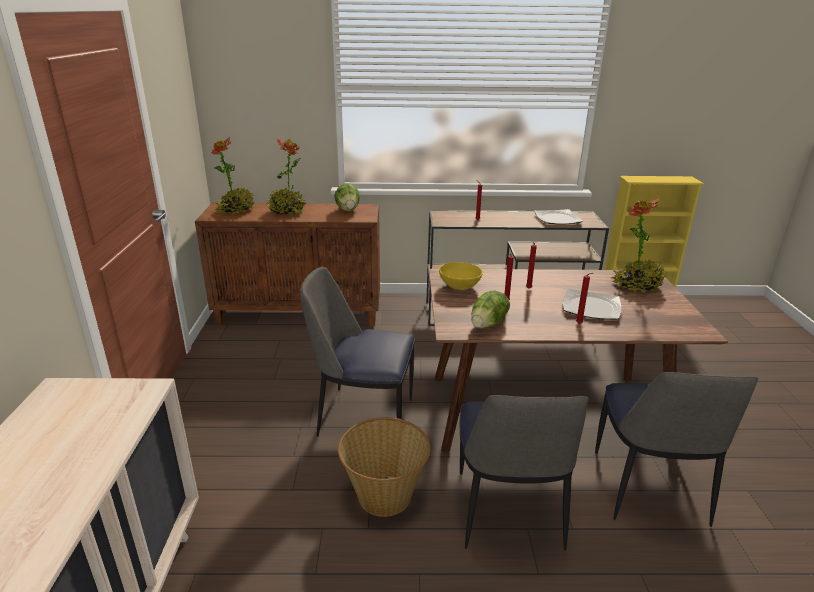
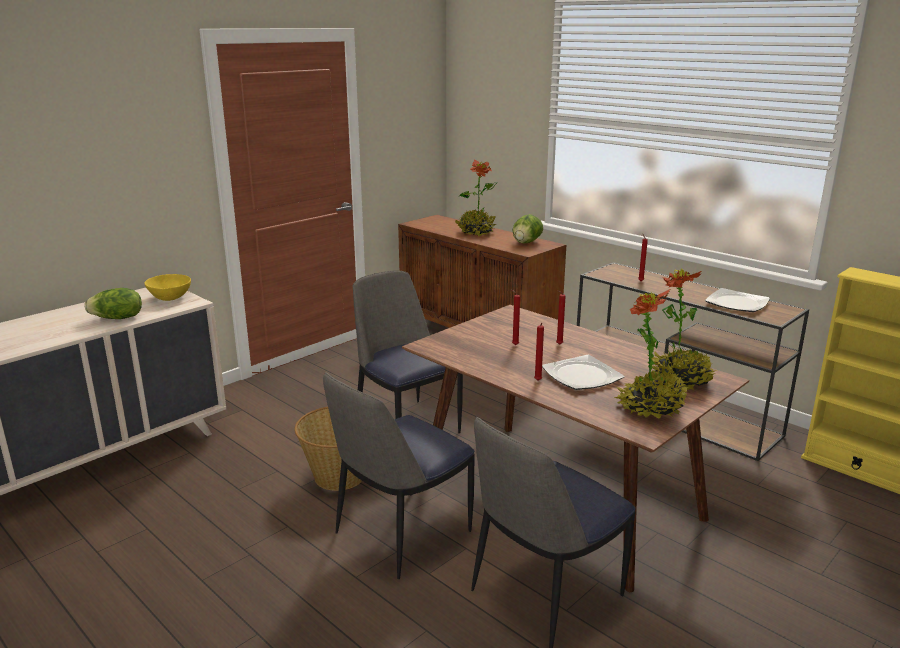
camera: 45 degrees right, 5 degrees down
potted plant [211,137,254,214] -> potted plant moved to [614,289,688,419]
yellow bowl [439,262,483,290] -> yellow bowl moved to [144,274,191,301]
lettuce [471,291,510,328] -> lettuce moved to [85,288,142,319]

